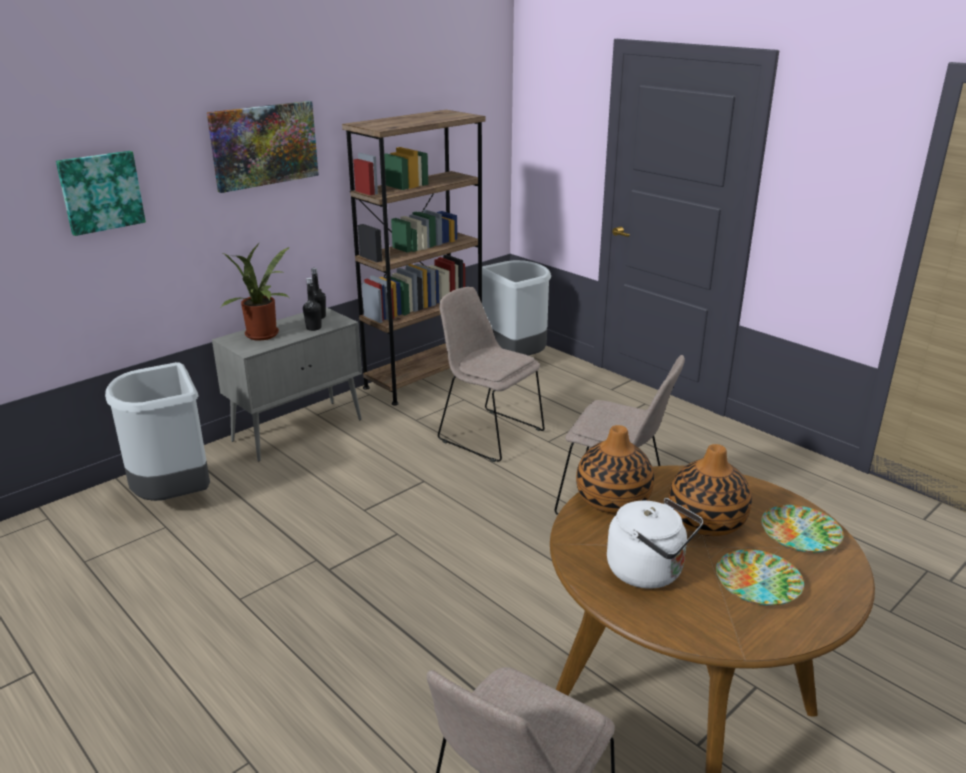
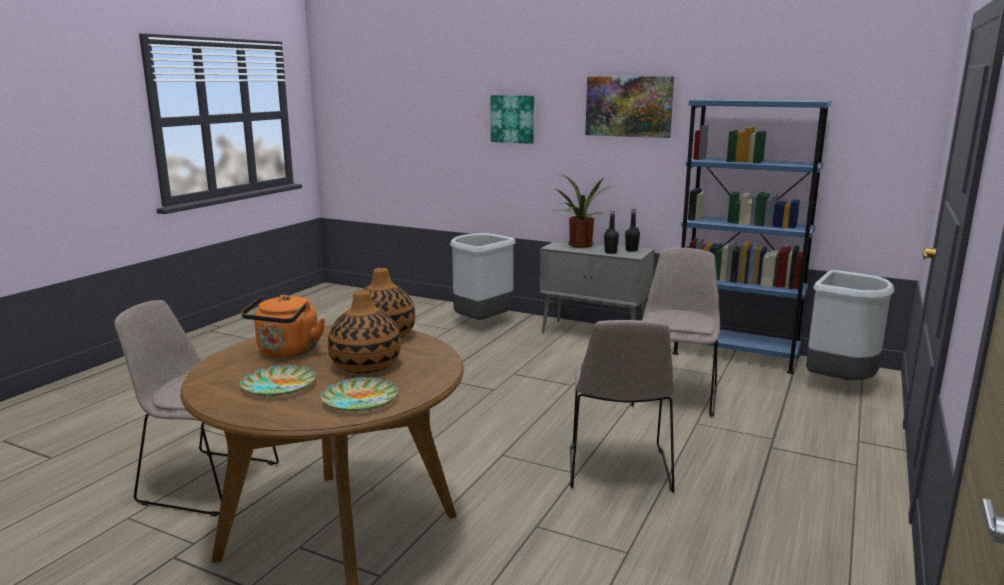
camera: 70 degrees right, 10 degrees down
brown bookcase [342,110,486,405] -> blue bookcase [672,99,831,374]
white kettle [607,498,703,589] -> orange kettle [241,295,325,358]

